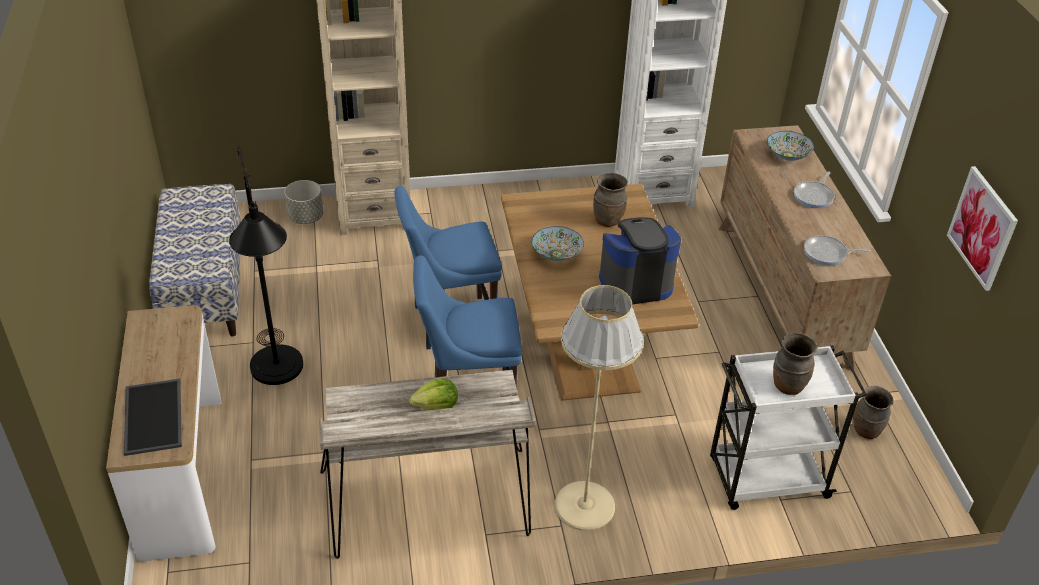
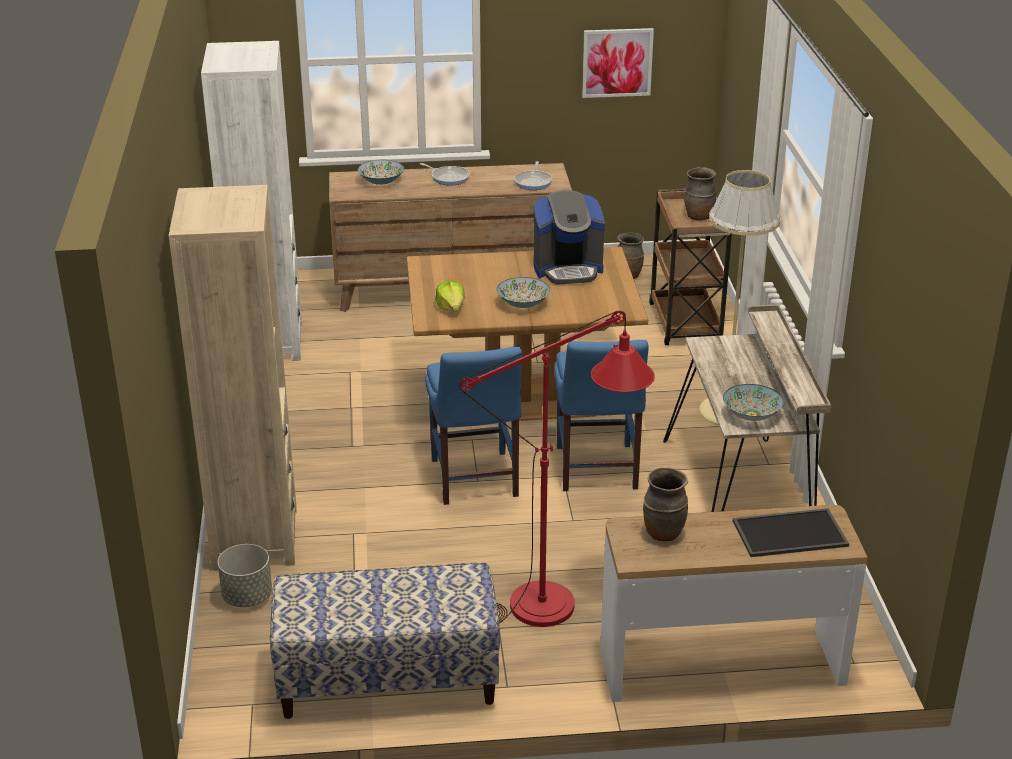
camera: 85 degrees left, 10 degrees down
black floor lamp [229,145,303,385] -> red floor lamp [459,311,655,627]
lettuce [409,378,458,410] -> lettuce moved to [435,281,465,311]
brown vase [593,173,628,227] -> brown vase moved to [643,468,688,541]
coffee machine [599,217,681,304] -> coffee machine turned 90 degrees counterclockwise [533,190,605,284]
white cart [710,345,867,510] -> brown cart [649,189,732,345]
none -> bowl [723,384,784,421]

